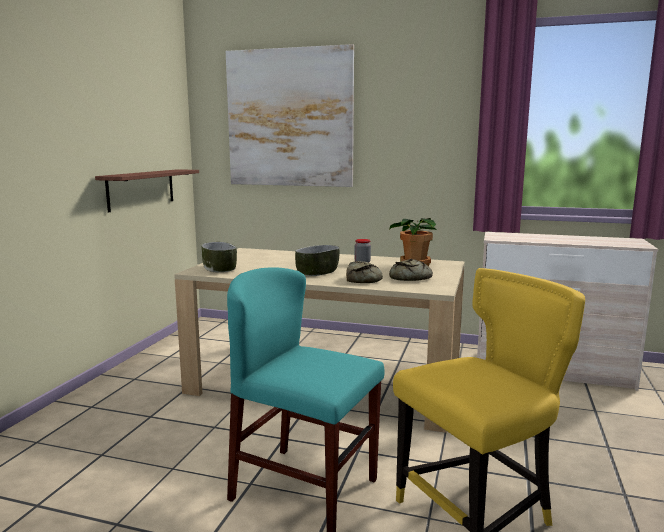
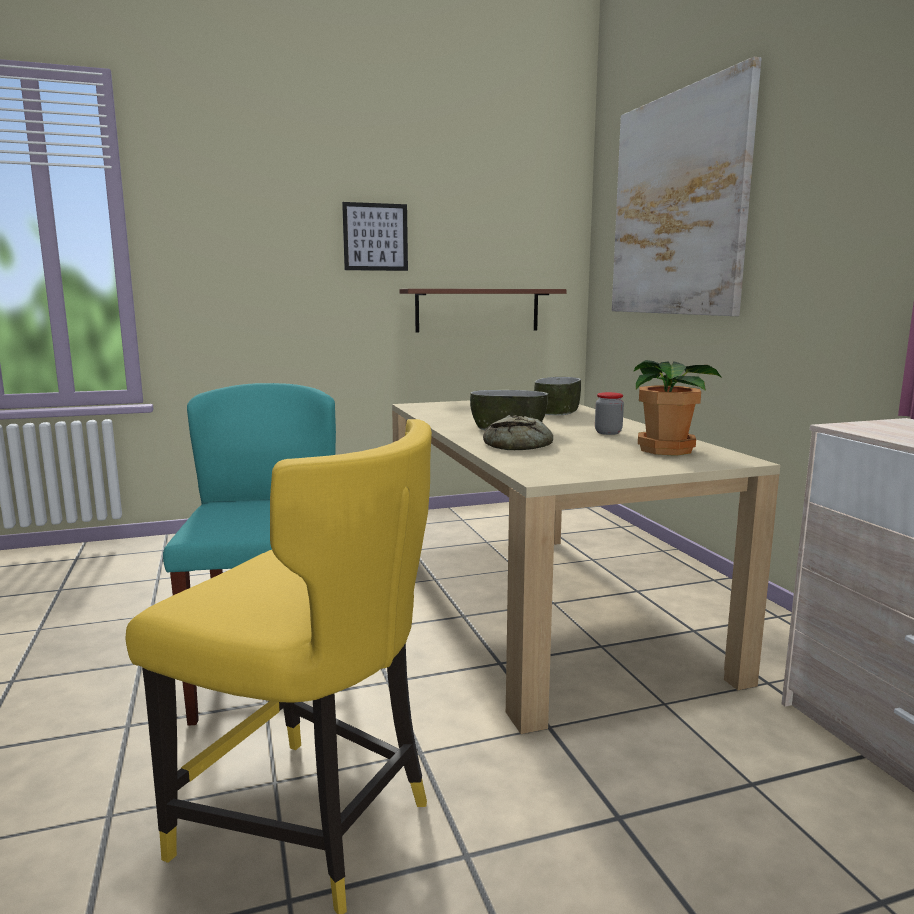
camera: 55 degrees right, 0 degrees up
bowl [201,242,237,272] -> bowl moved to [534,377,581,415]
bread [389,259,433,281] -> none
none -> picture [342,202,408,271]

